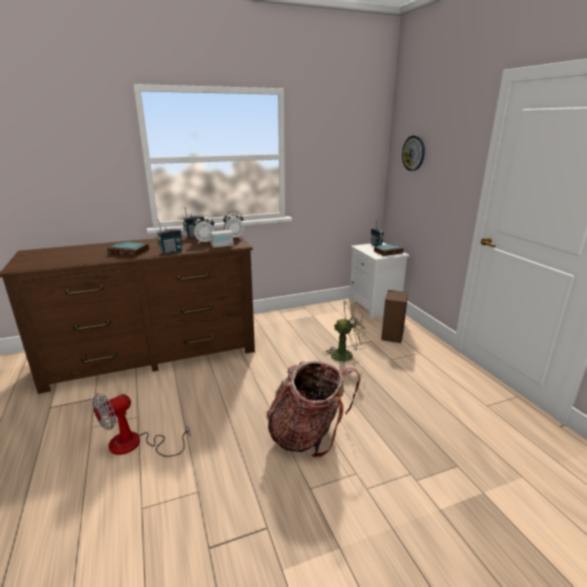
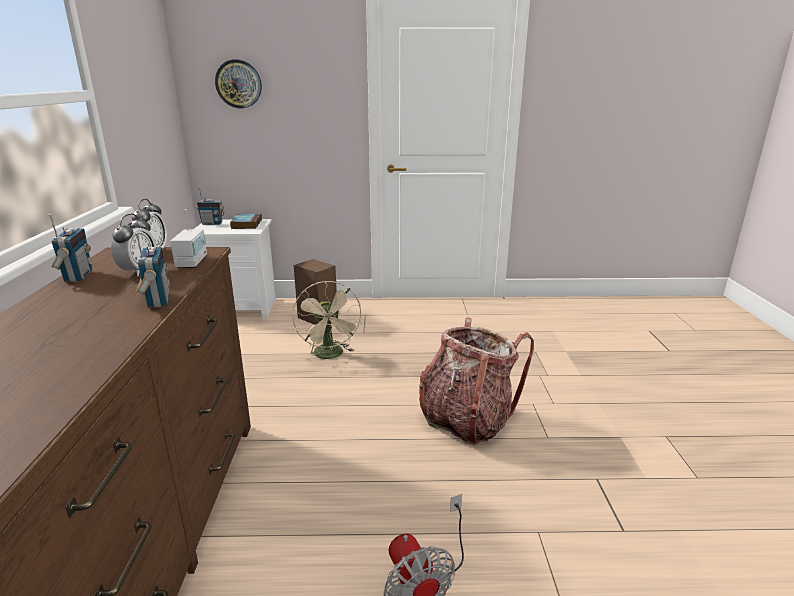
camera: 70 degrees left, 0 degrees up
book [107,242,149,257] -> none
beige fan [325,300,367,366] -> beige fan turned 150 degrees clockwise [292,281,362,361]

